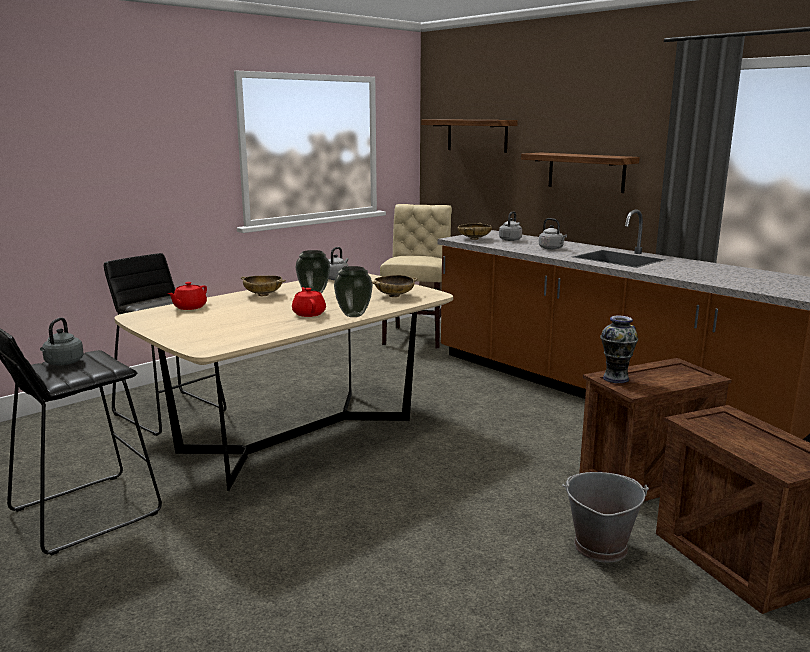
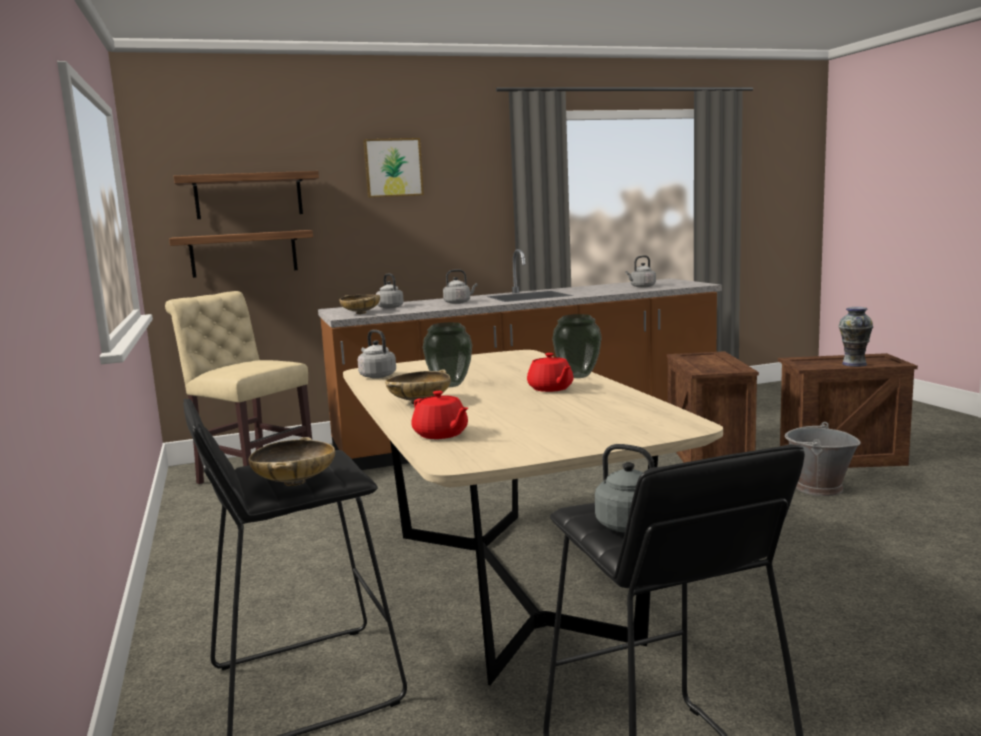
camera: 65 degrees left, 5 degrees down
red teapot [292,287,326,317] -> red teapot turned 120 degrees counterclockwise [527,353,574,392]
beige bowl [372,275,418,297] -> beige bowl moved to [248,437,335,486]
shelf [521,153,640,193] -> shelf moved to [169,230,313,278]
vase [600,316,638,383] -> vase moved to [838,307,873,367]
none -> picture [363,138,424,198]
none -> grey kettle [625,255,656,288]

